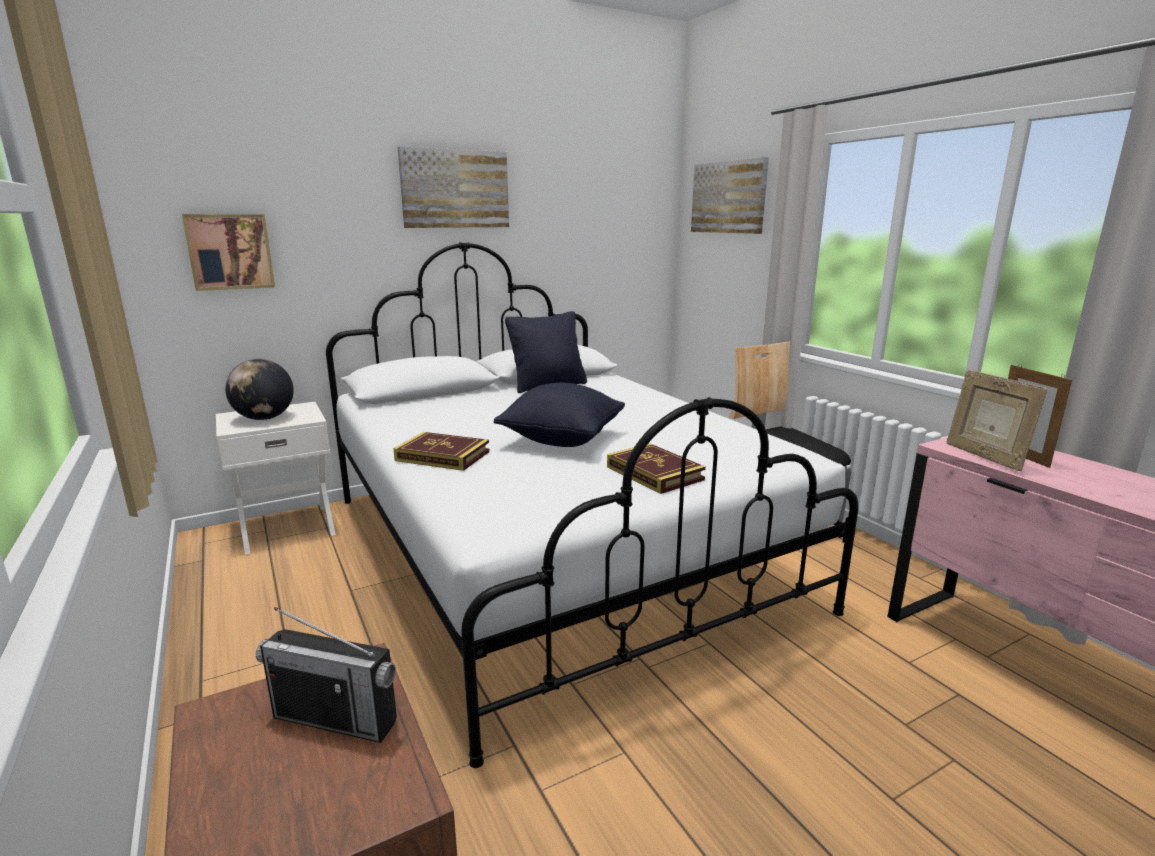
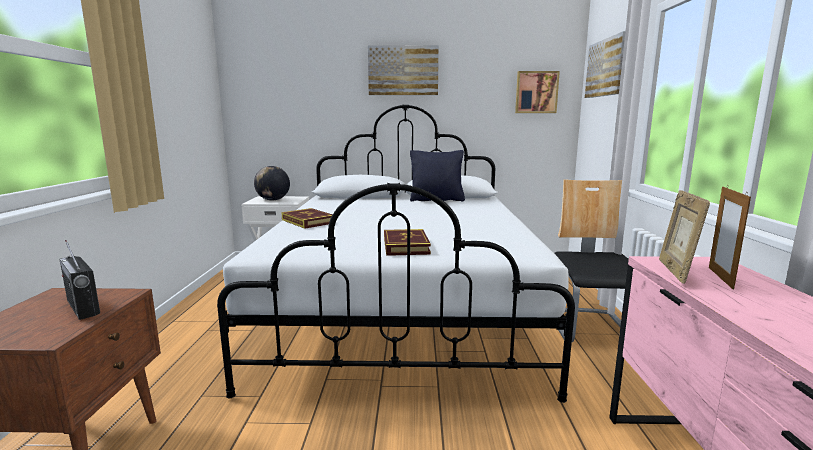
camera: 30 degrees right, 5 degrees down
picture [182,214,275,291] -> picture moved to [515,71,560,113]
black pillow [493,383,625,447] -> none

